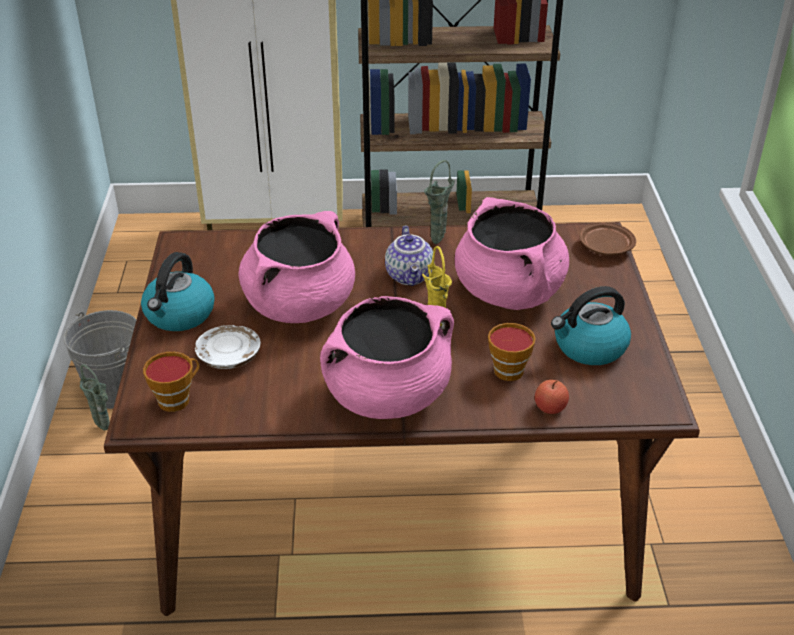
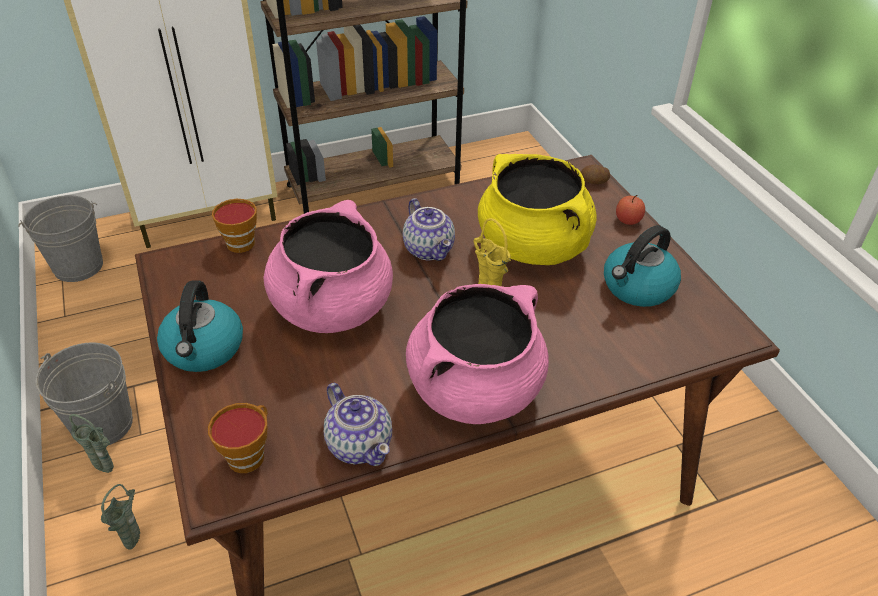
camera: 20 degrees left, 5 degrees up
white plate [195,325,261,369] -> none
green vase [424,160,455,244] -> green vase moved to [101,484,140,549]
pink cooking pot [455,197,569,310] -> yellow cooking pot [478,154,597,265]
cup [488,323,536,381] -> cup moved to [212,199,257,253]
apple [535,380,569,414] -> apple moved to [616,195,645,225]
brown plate [579,222,636,256] -> potato [581,165,610,184]
none -> grey bucket [18,195,103,282]
none -> teapot [324,383,392,466]

